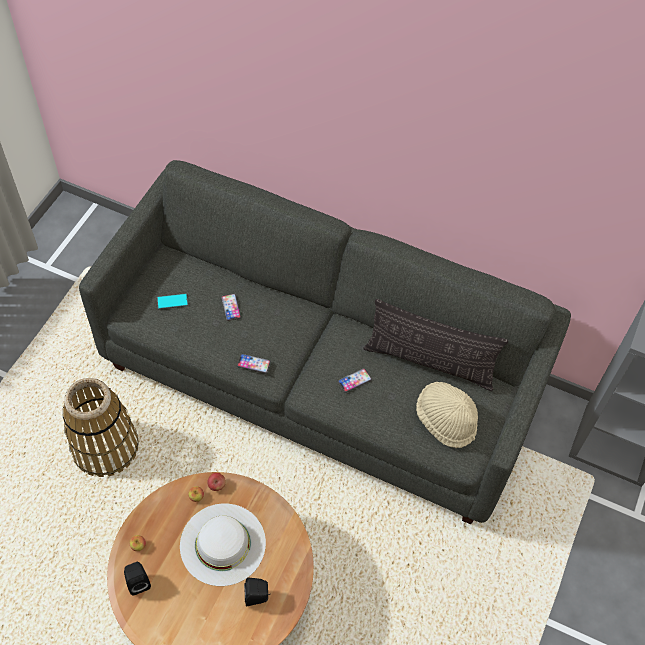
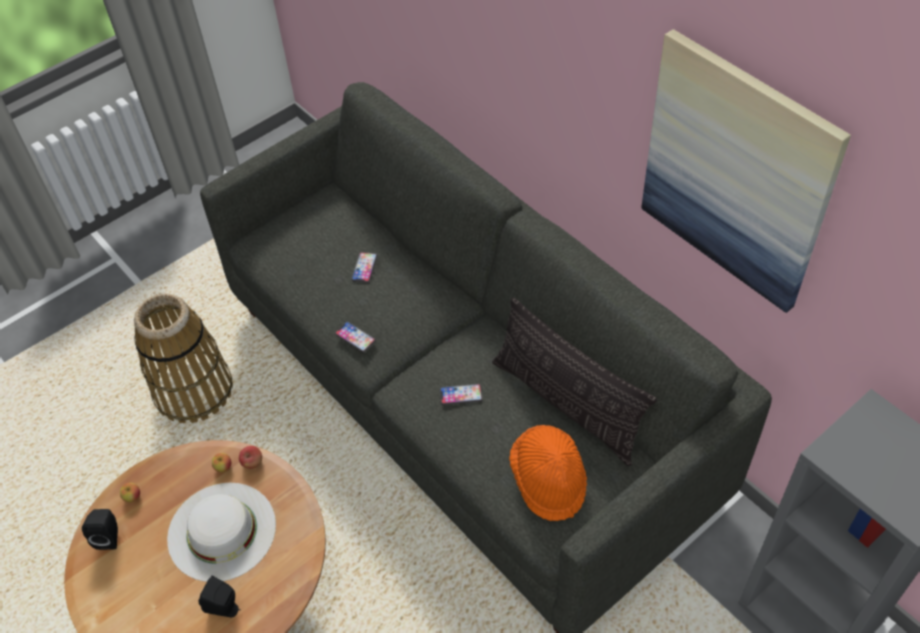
camera: 30 degrees right, 5 degrees down
phone [157,293,188,310] -> none
beige hat [416,382,478,448] -> orange hat [509,425,587,521]
none -> picture [642,29,851,313]

